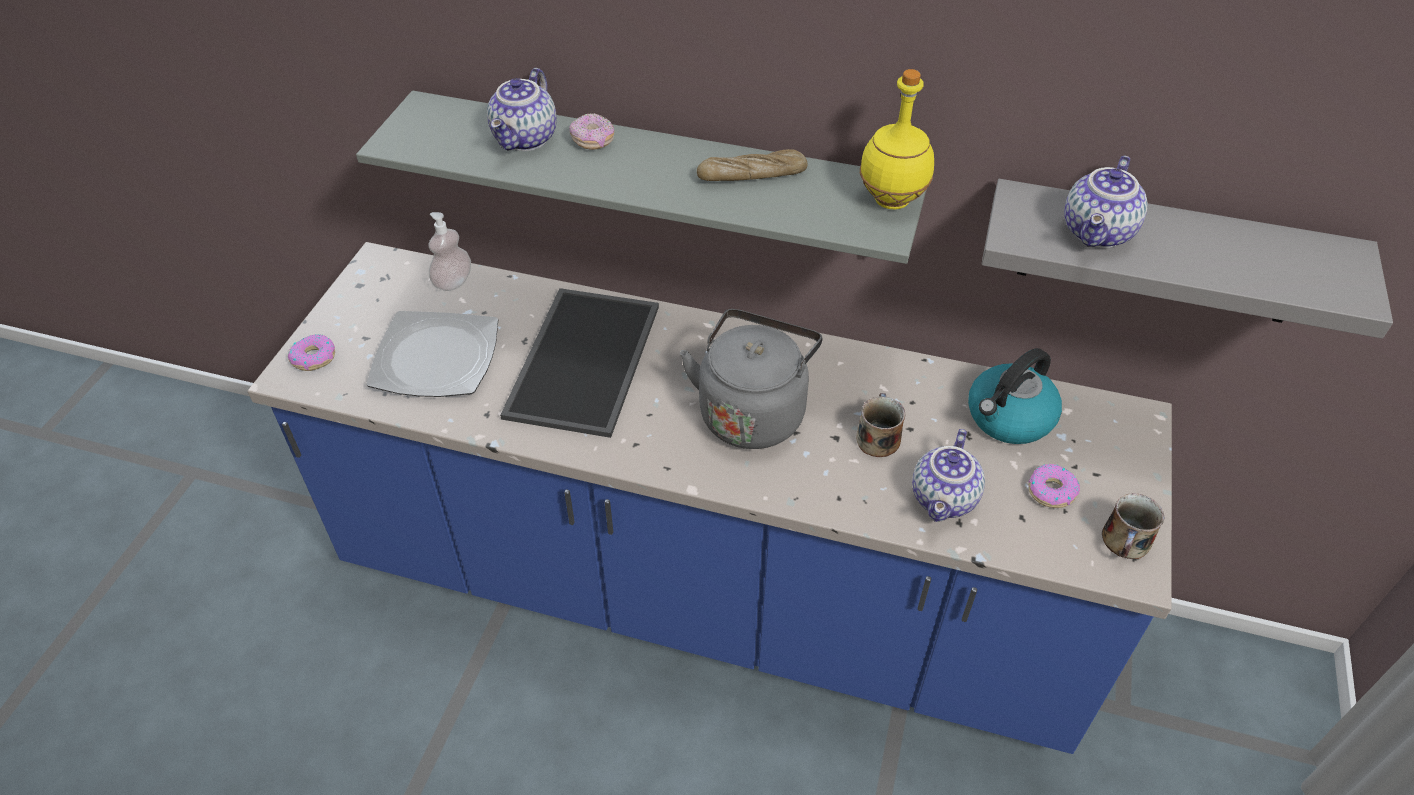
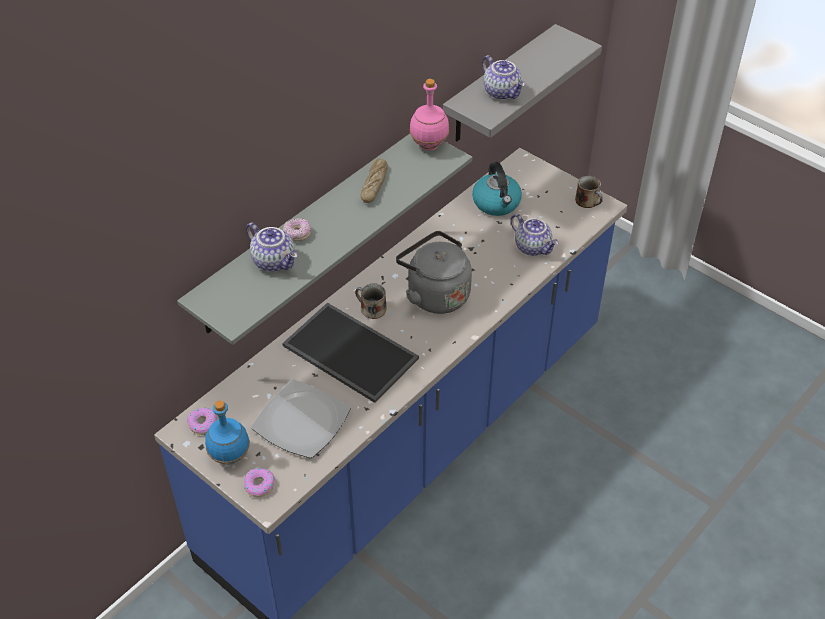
camera: 65 degrees left, 0 degrees up
soap dispenser [429,212,471,291] -> none
mug [856,393,905,457] -> mug moved to [355,283,387,319]
yellow bottle [860,69,934,210] -> pink bottle [410,79,449,151]
donut [1028,464,1080,508] -> donut moved to [187,408,217,435]
none -> blue bottle [205,401,250,464]

